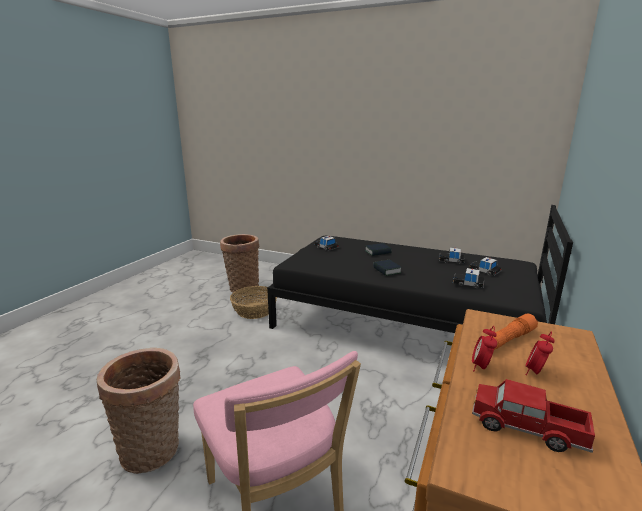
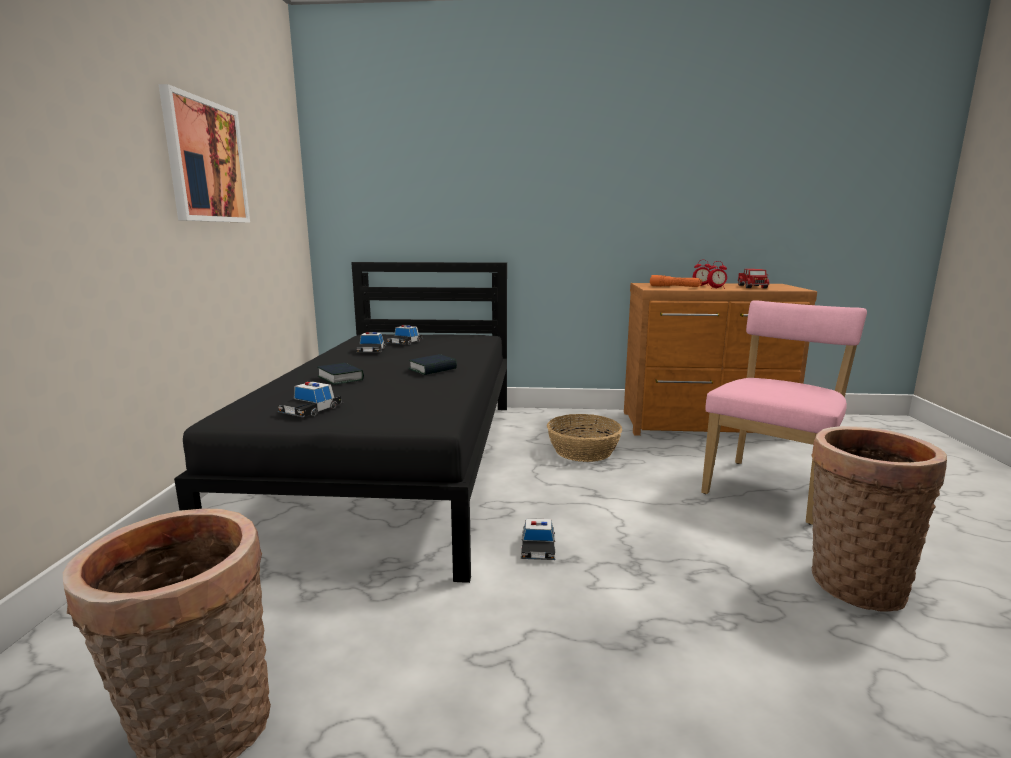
camera: 110 degrees left, 5 degrees down
basket [230,286,277,319] -> basket moved to [547,414,622,462]
toy car [453,268,484,288] -> toy car moved to [521,518,555,560]
none -> picture [159,84,250,223]

